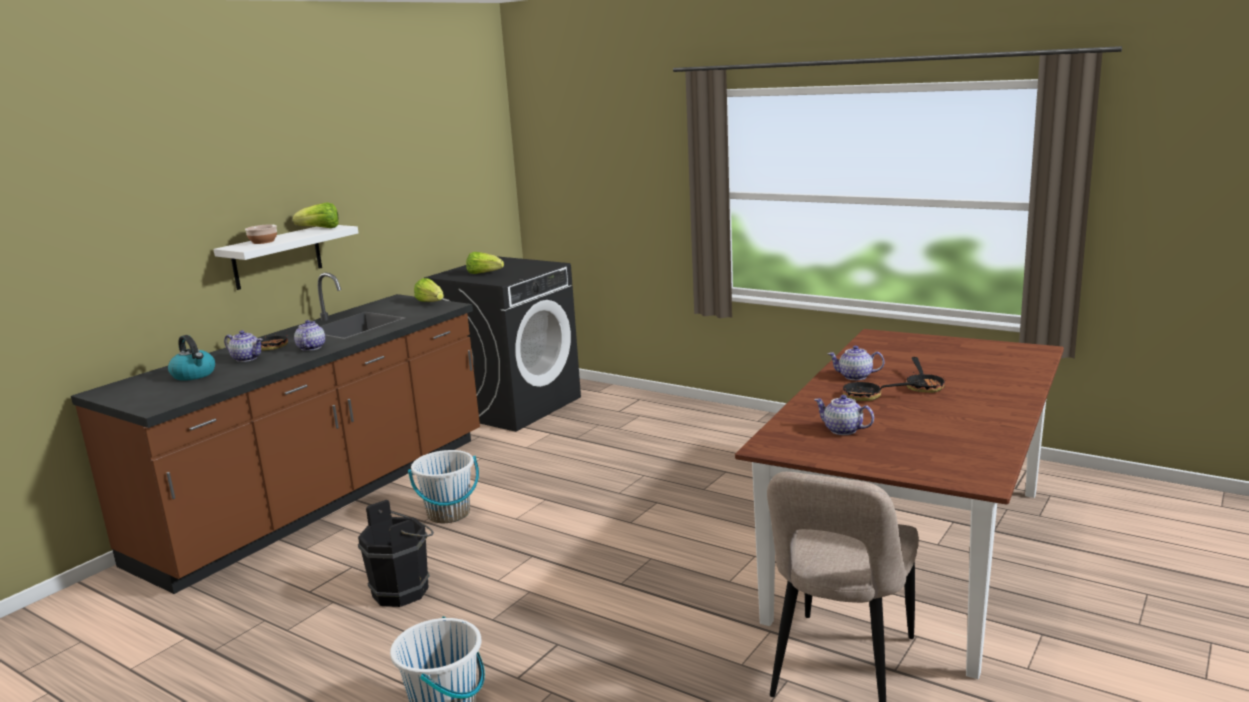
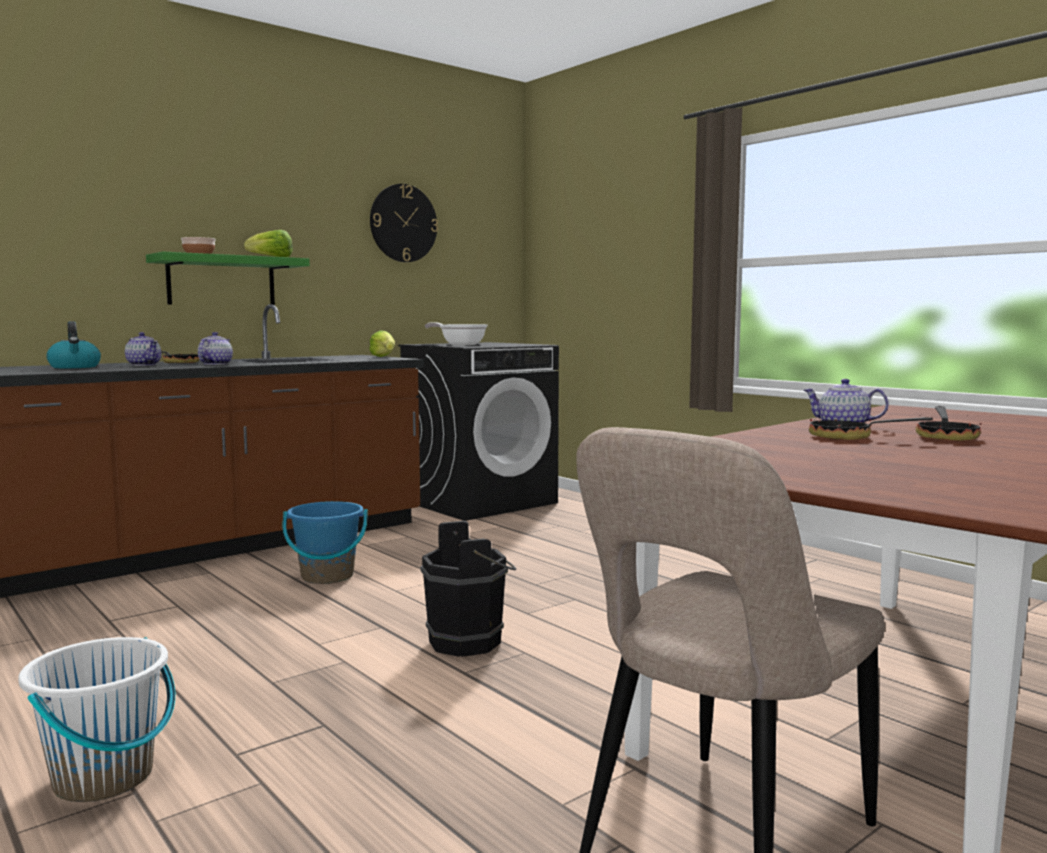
camera: 15 degrees right, 10 degrees down
white shelf [214,225,358,290] -> green shelf [146,252,310,305]
black bucket [358,500,434,607] -> black bucket moved to [420,521,516,657]
white bucket [408,450,479,523] -> blue bucket [283,501,368,584]
lettuce [466,252,504,274] -> frying pan [425,322,488,345]
teapot [814,395,874,435] -> none
none -> wall clock [370,184,438,262]

